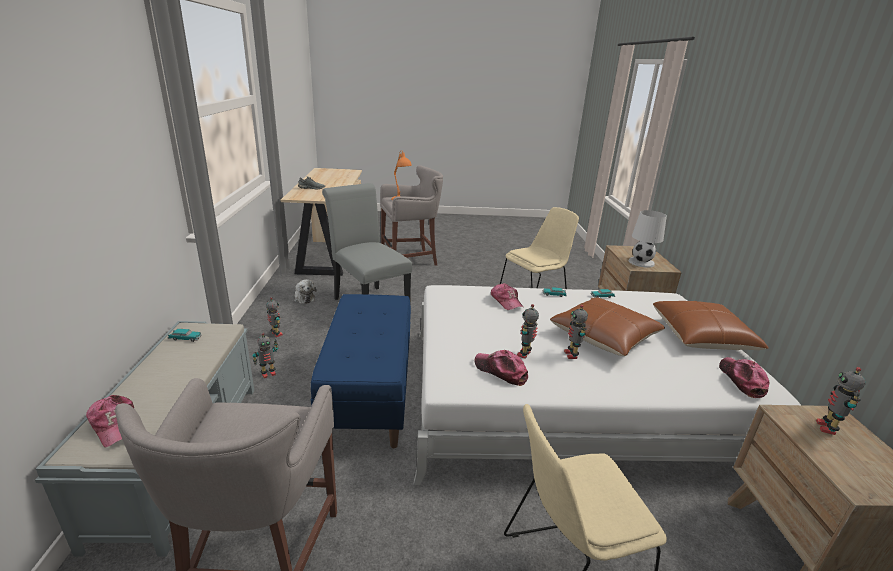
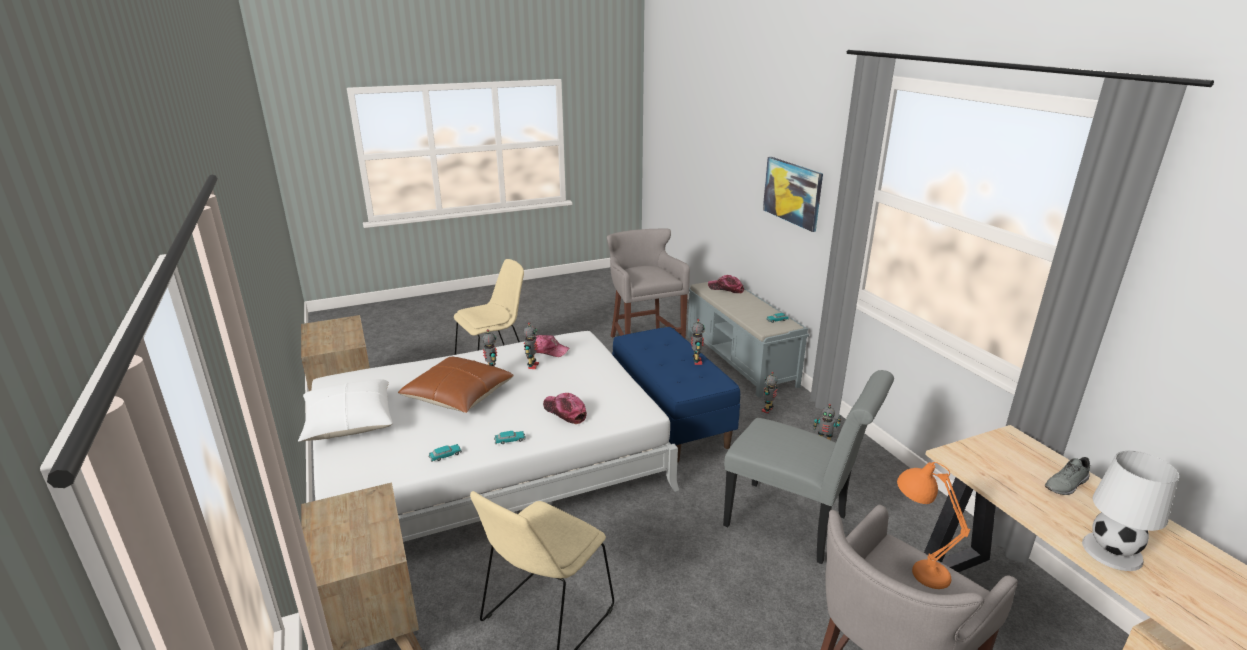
camera: 160 degrees right, 0 degrees up
plush toy [294,279,317,304] -> none
white table lamp [629,210,667,268] -> white table lamp moved to [1082,451,1179,571]
brown pillow [653,301,769,350] -> white pillow [298,379,393,442]
cap [719,357,769,398] -> none
toy robot [816,367,865,435] -> toy robot moved to [691,319,705,365]
none -> picture [763,157,823,232]

